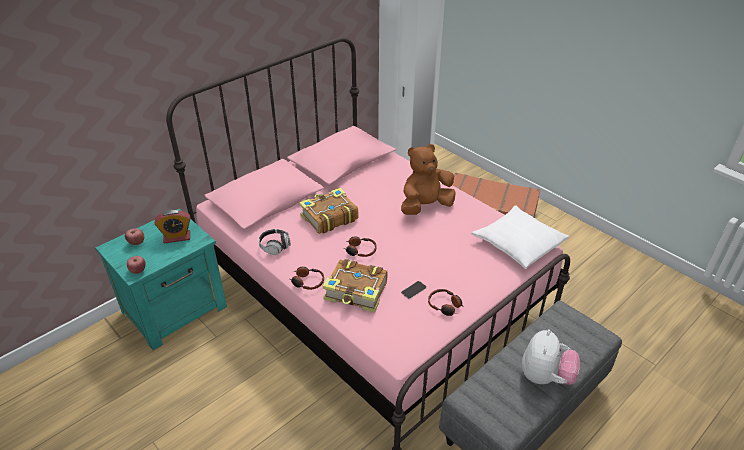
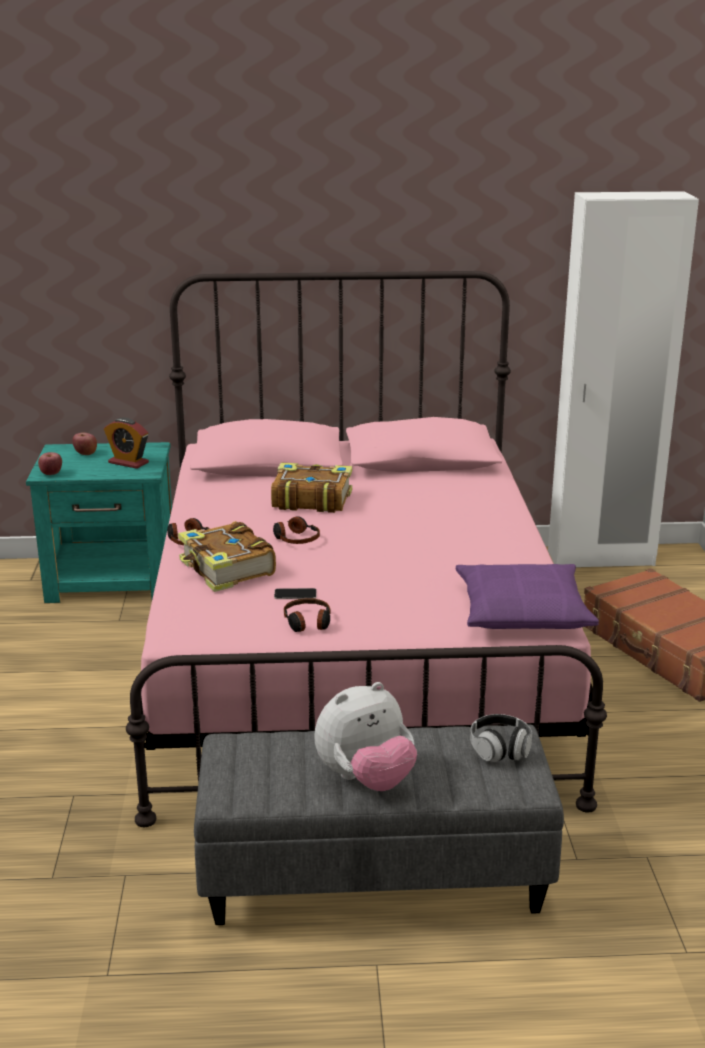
camera: 40 degrees right, 15 degrees down
headphones [258,229,291,255] -> headphones moved to [470,714,532,762]
brown plush toy [401,144,456,215] -> none
white pillow [472,205,569,269] -> purple pillow [456,564,599,629]

